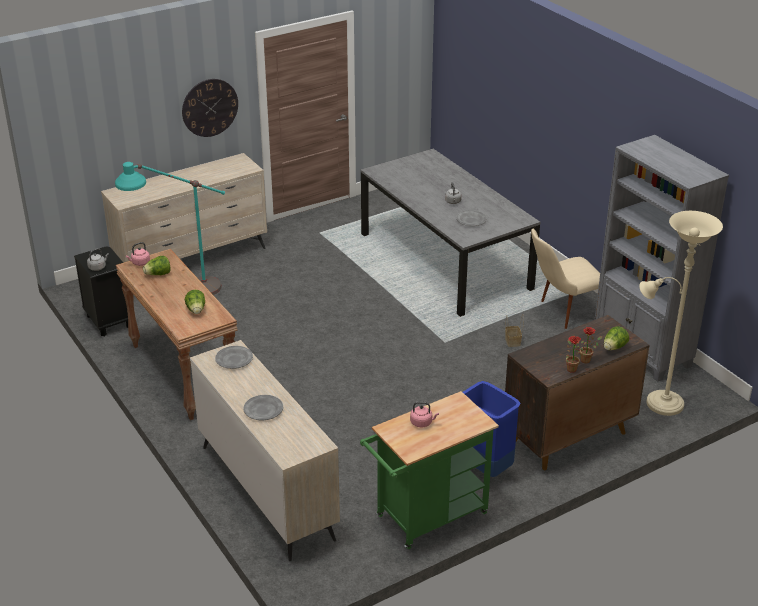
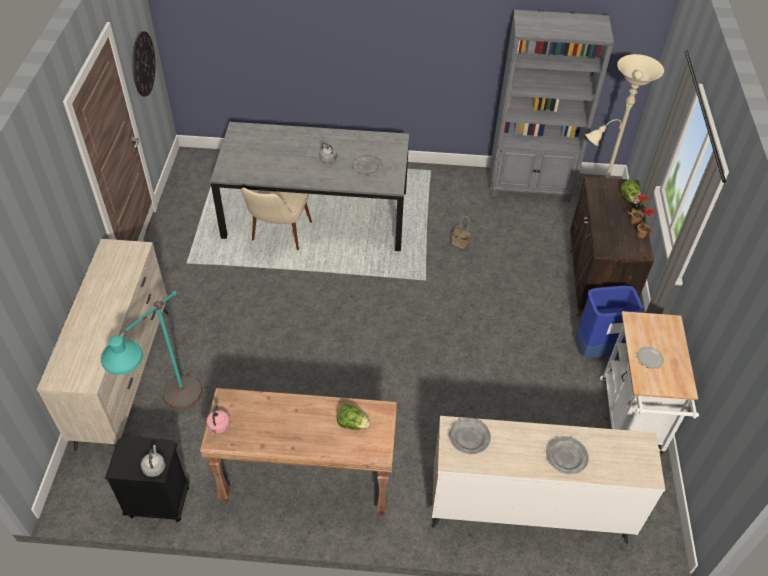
camera: 55 degrees left, 15 degrees up
lettuce [143,256,171,275] -> none
wall clock [182,79,238,137] -> wall clock moved to [132,31,156,97]
green cart [360,391,499,549] -> white cart [600,311,699,454]
pink kettle [410,402,439,427] -> plate [636,347,664,369]
beige chair [531,229,600,329] -> beige chair moved to [241,187,312,250]

